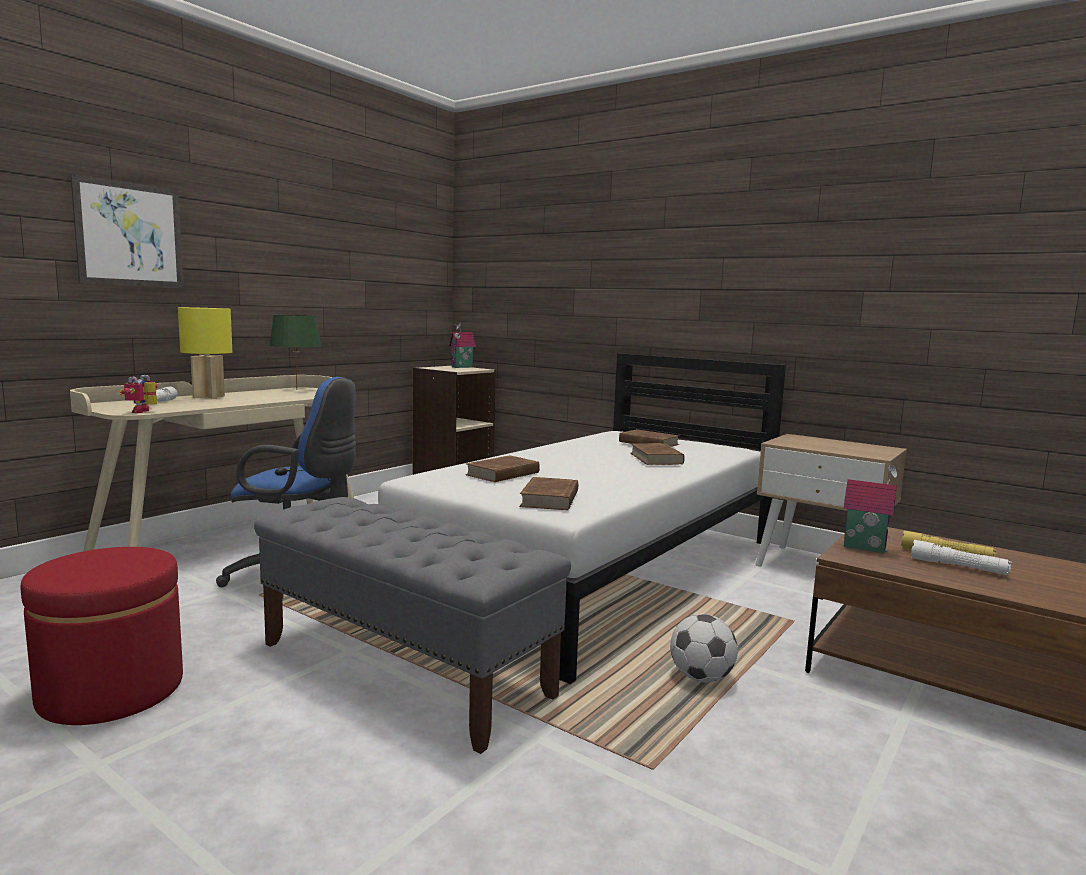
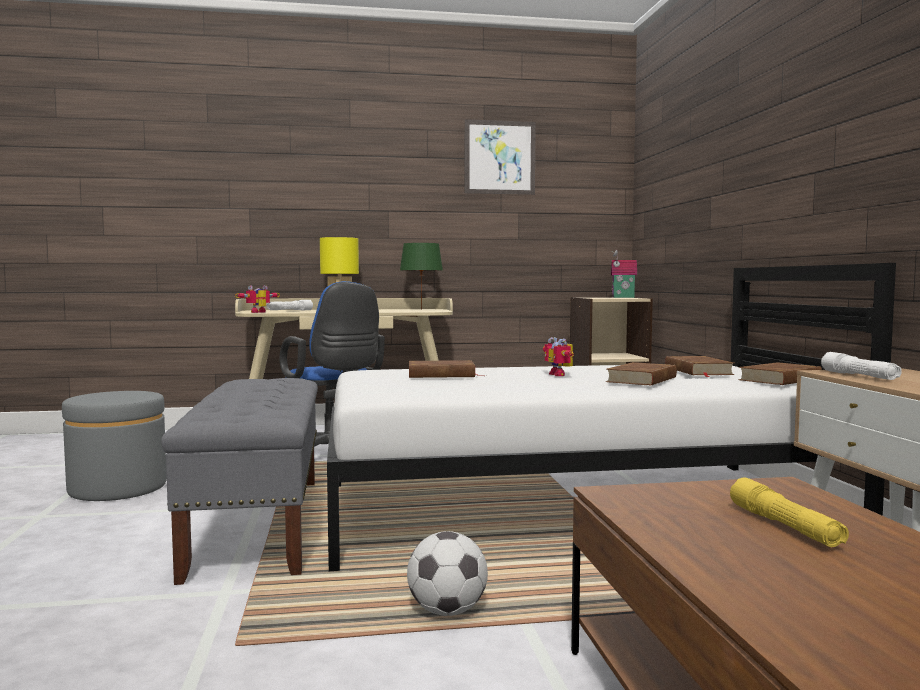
camera: 45 degrees right, 5 degrees down
red ottoman [21,547,183,725] -> grey ottoman [62,391,167,501]
picture [70,174,184,288] -> picture moved to [465,119,536,195]
brown book [520,477,578,510] -> brown book moved to [738,362,822,385]
toy house [843,464,900,554] -> none
white flashlight [911,540,1012,575] -> white flashlight moved to [821,352,902,380]
none -> toy robot [543,337,574,376]

